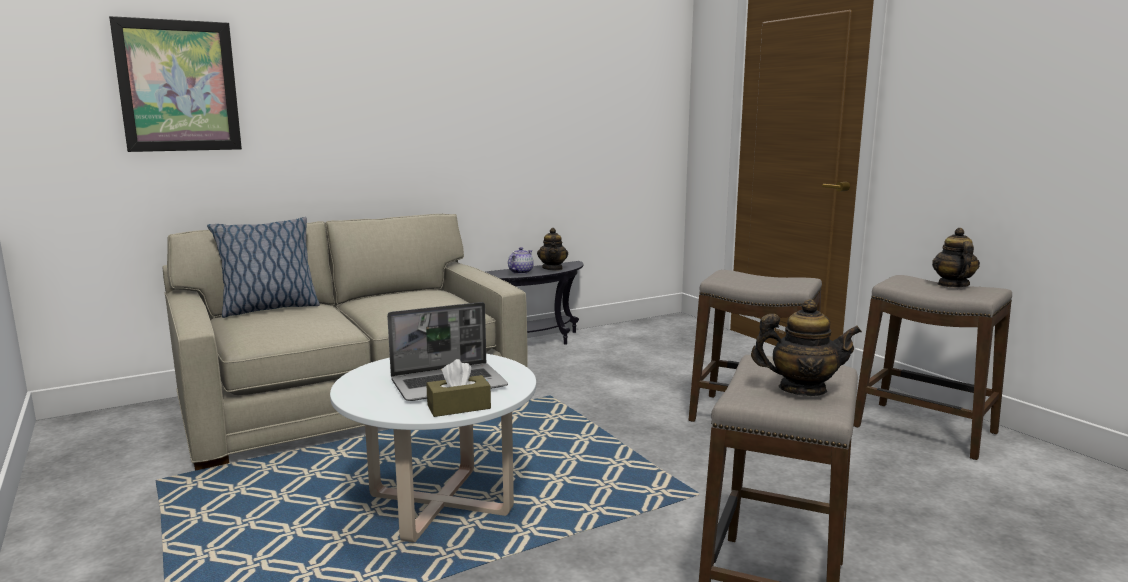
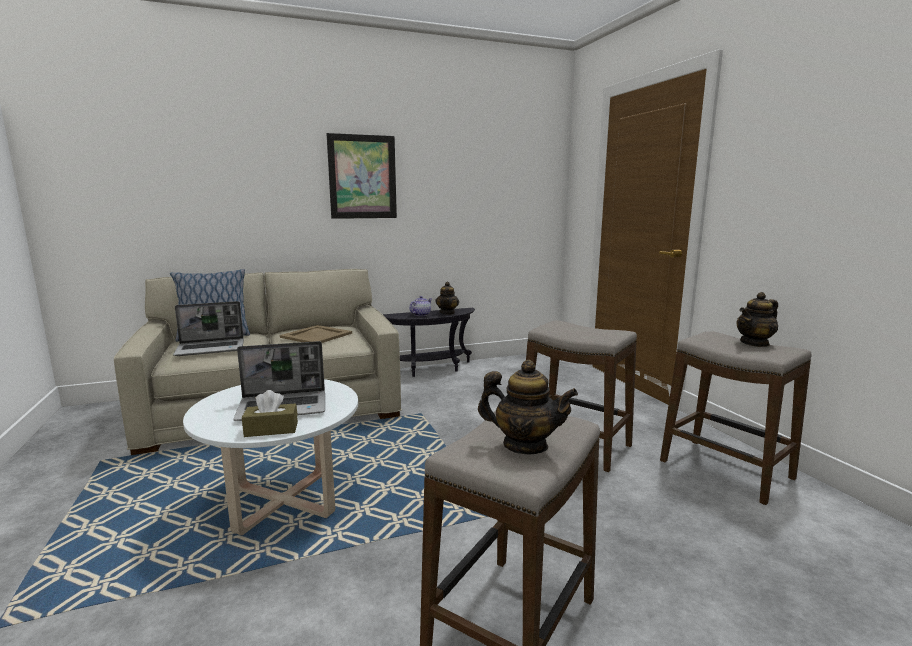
camera: 10 degrees right, 0 degrees up
picture [109,16,242,152] -> picture moved to [326,133,397,219]
teapot [932,228,980,287] -> teapot turned 135 degrees counterclockwise [737,292,778,347]
none -> laptop [173,301,244,356]
none -> beige tray [280,325,352,343]

